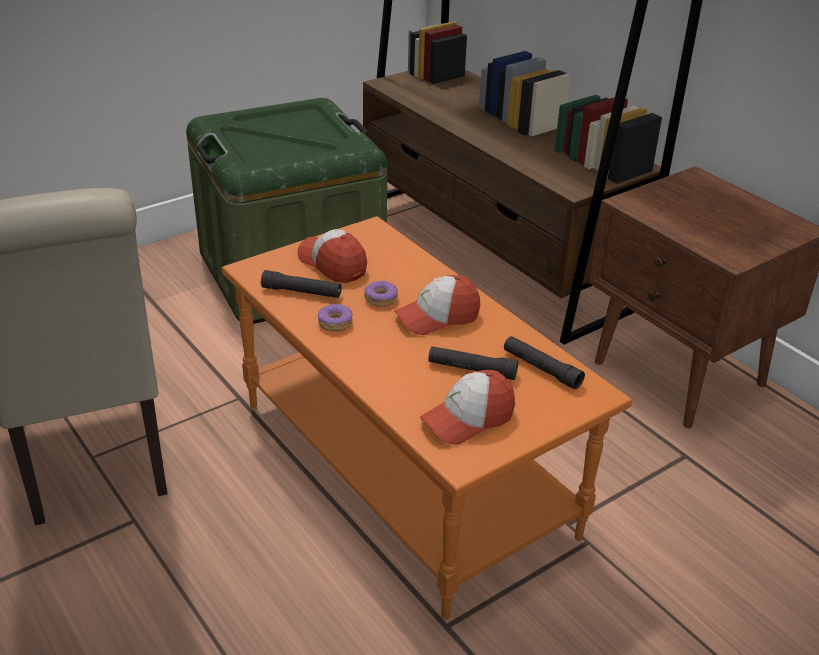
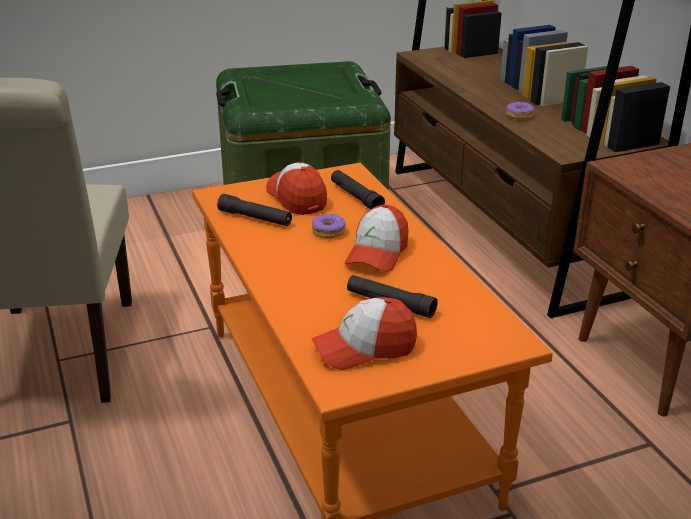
camera: 15 degrees right, 5 degrees down
donut [318,303,353,331] -> donut moved to [507,101,534,120]
cap [395,275,480,335] -> cap turned 60 degrees counterclockwise [345,204,409,272]
black flashlight [504,336,585,390] -> black flashlight moved to [331,170,385,209]

